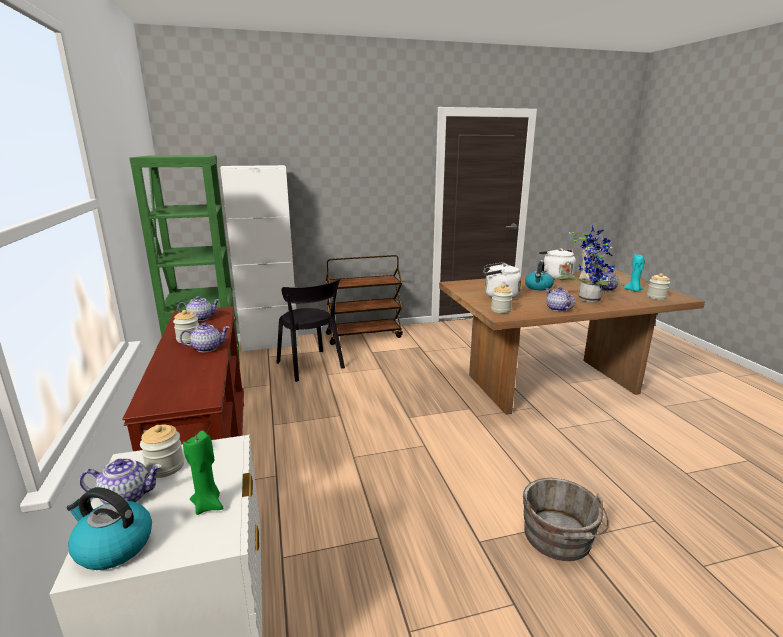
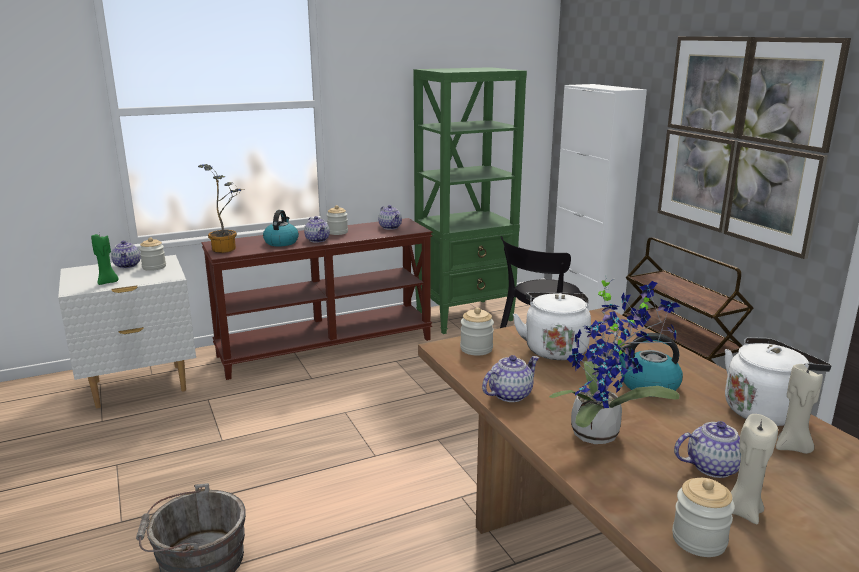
camera: 80 degrees right, 0 degrees up
kettle [67,487,152,570] -> kettle moved to [263,210,299,246]
turquoise candle [624,254,645,292] -> beige candle [731,414,778,525]
none -> potted plant [198,164,246,253]
none -> picture [658,36,851,259]

